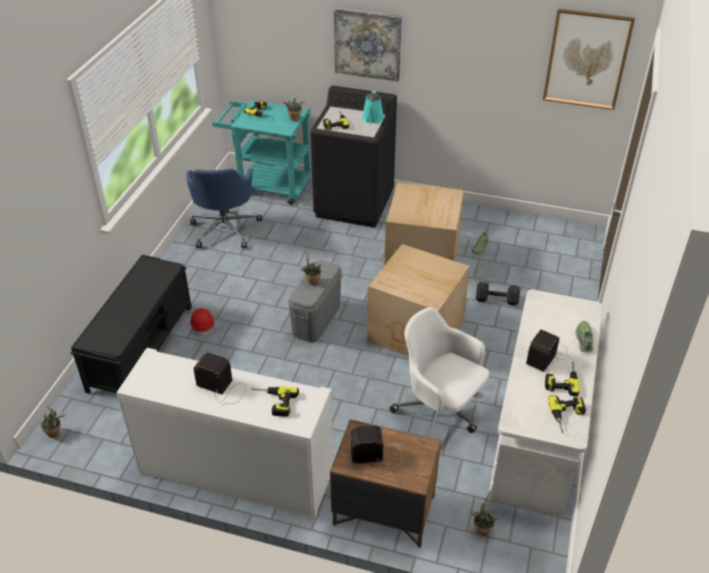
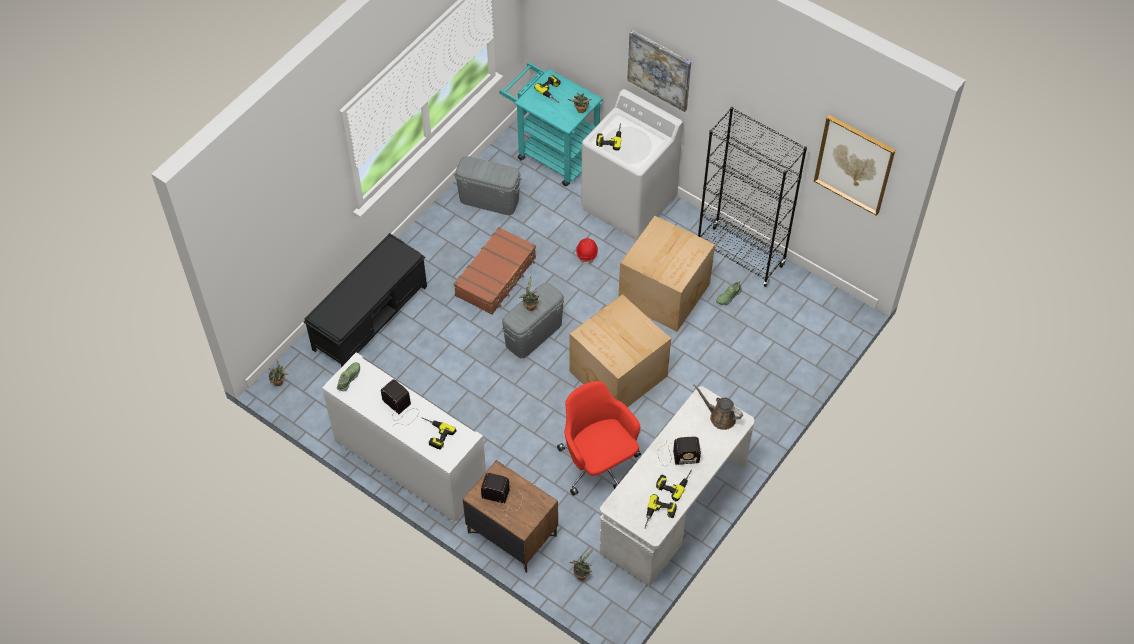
camera: 20 degrees right, 15 degrees up
blue office chair [186,169,262,248] -> grey storage box [454,156,522,215]
red hard hat [190,308,214,336] -> red hard hat moved to [576,238,598,265]
black washing machine [310,86,397,228] -> white washing machine [581,89,683,240]
turquoise watering can [362,90,384,124] -> none
white office chair [389,307,489,437] -> red office chair [557,381,641,496]
black dumbbell [476,282,520,305] -> none
radio [526,330,571,372] -> radio turned 150 degrees counterclockwise [658,436,701,467]
shoe [575,321,593,352] -> shoe moved to [337,362,360,391]
none -> brown suitcase [454,227,536,315]
none -> brown watering can [693,384,743,430]
none -> black bookcase [698,107,807,287]

